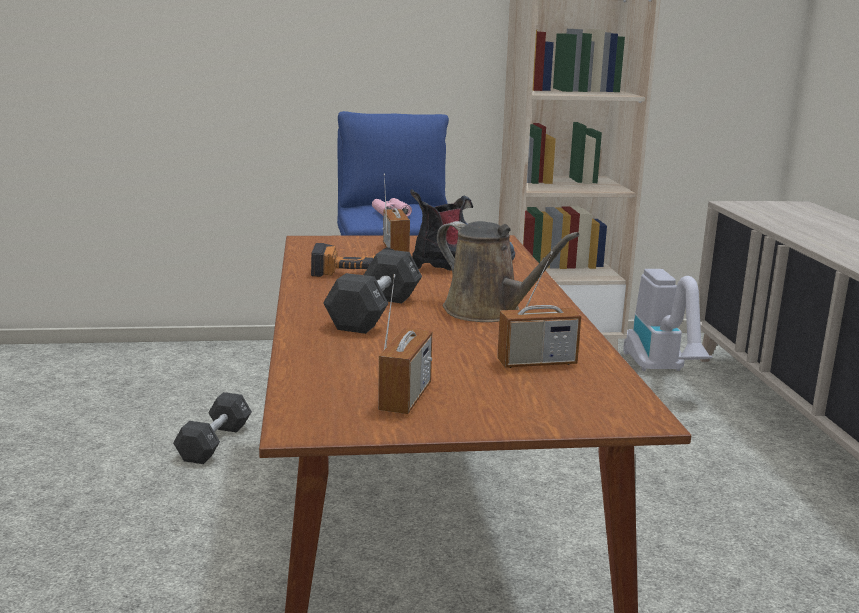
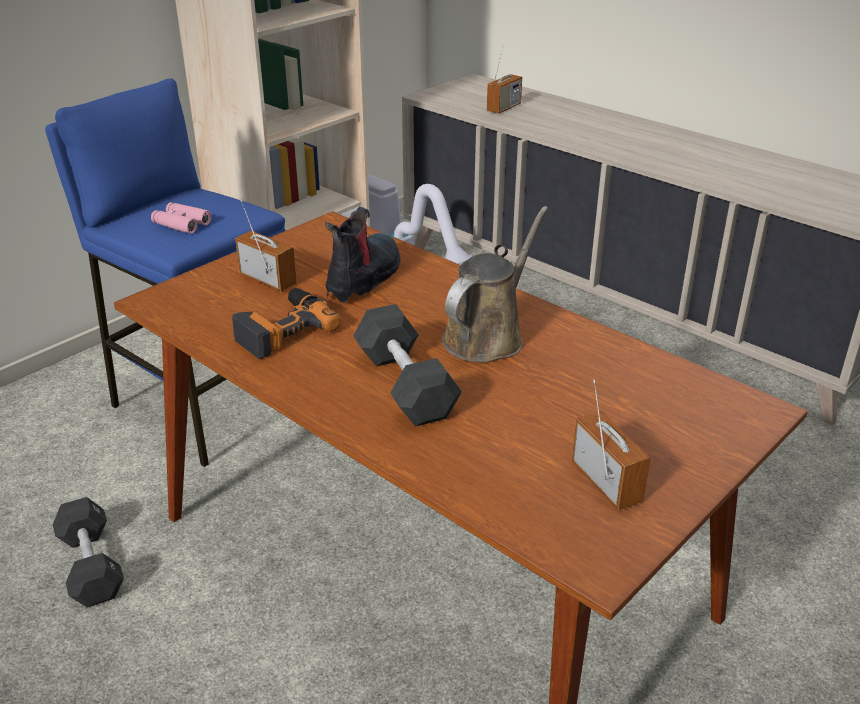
camera: 40 degrees left, 15 degrees up
brown watering can [437,221,580,322] -> brown watering can turned 60 degrees counterclockwise [442,206,548,363]
radio [497,252,581,368] -> radio moved to [487,45,522,114]

